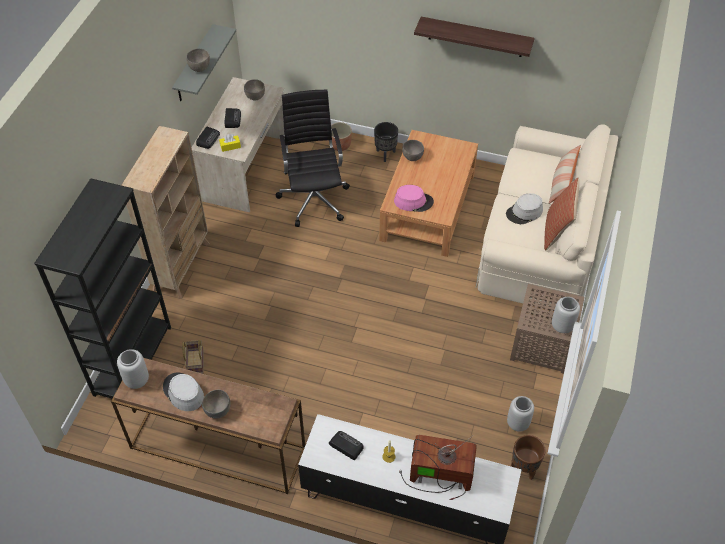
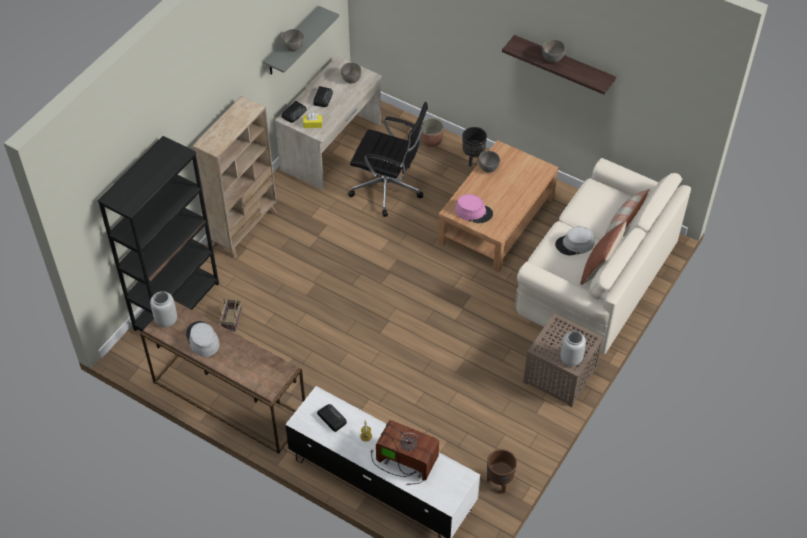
camera: 15 degrees right, 0 degrees up
grey bowl [202,390,231,419] -> grey bowl moved to [542,40,565,62]
black office chair [276,90,350,227] -> black office chair turned 105 degrees clockwise [348,102,428,217]
grey vase [507,396,534,432] -> none

